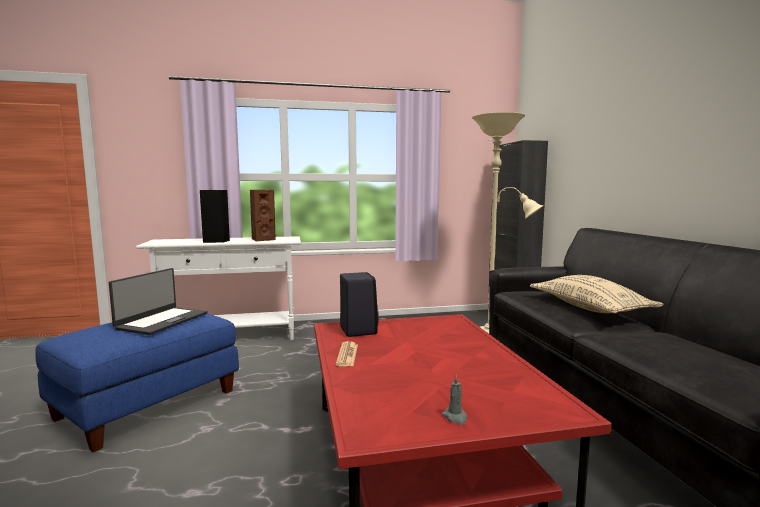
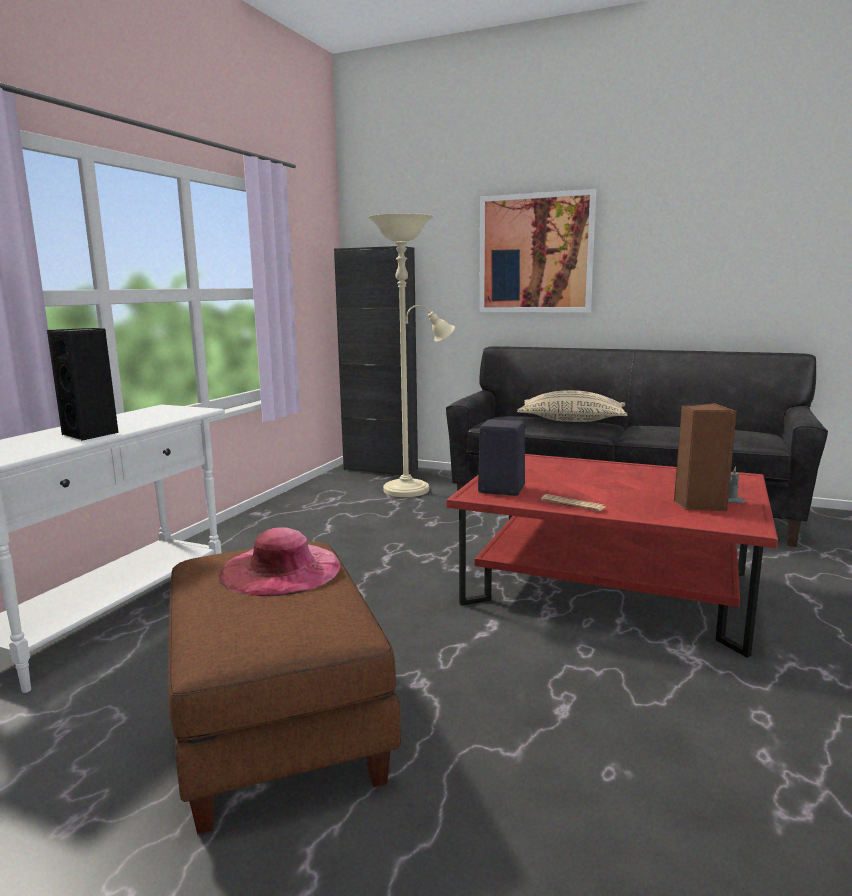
camera: 55 degrees left, 5 degrees up
blue ottoman [35,313,239,452] -> brown ottoman [168,542,401,834]
laptop [109,268,208,335] -> pink hat [219,527,340,596]
brown speaker [250,190,276,241] -> brown speaker moved to [674,403,737,511]
none -> picture [479,189,596,313]

